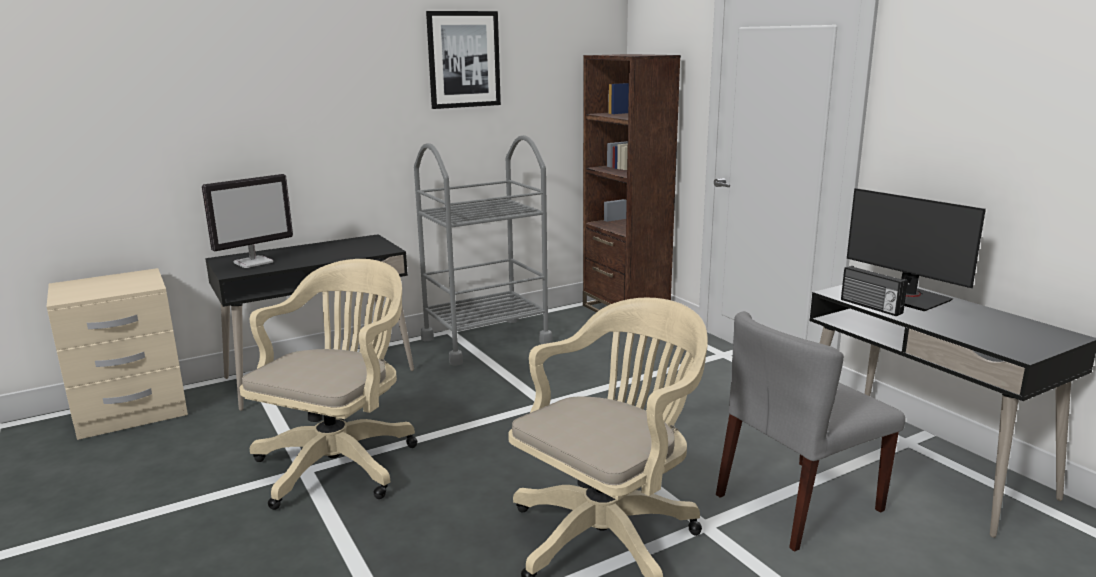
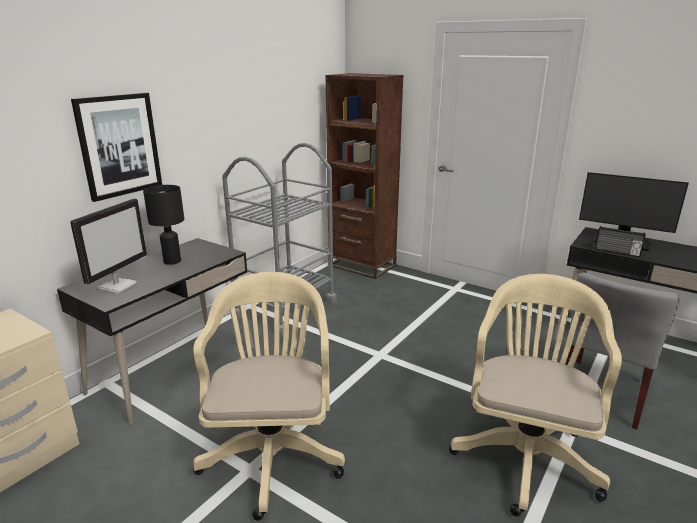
camera: 25 degrees left, 5 degrees up
picture [426,11,501,109] -> picture moved to [71,93,162,202]
none -> black table lamp [143,185,184,265]

